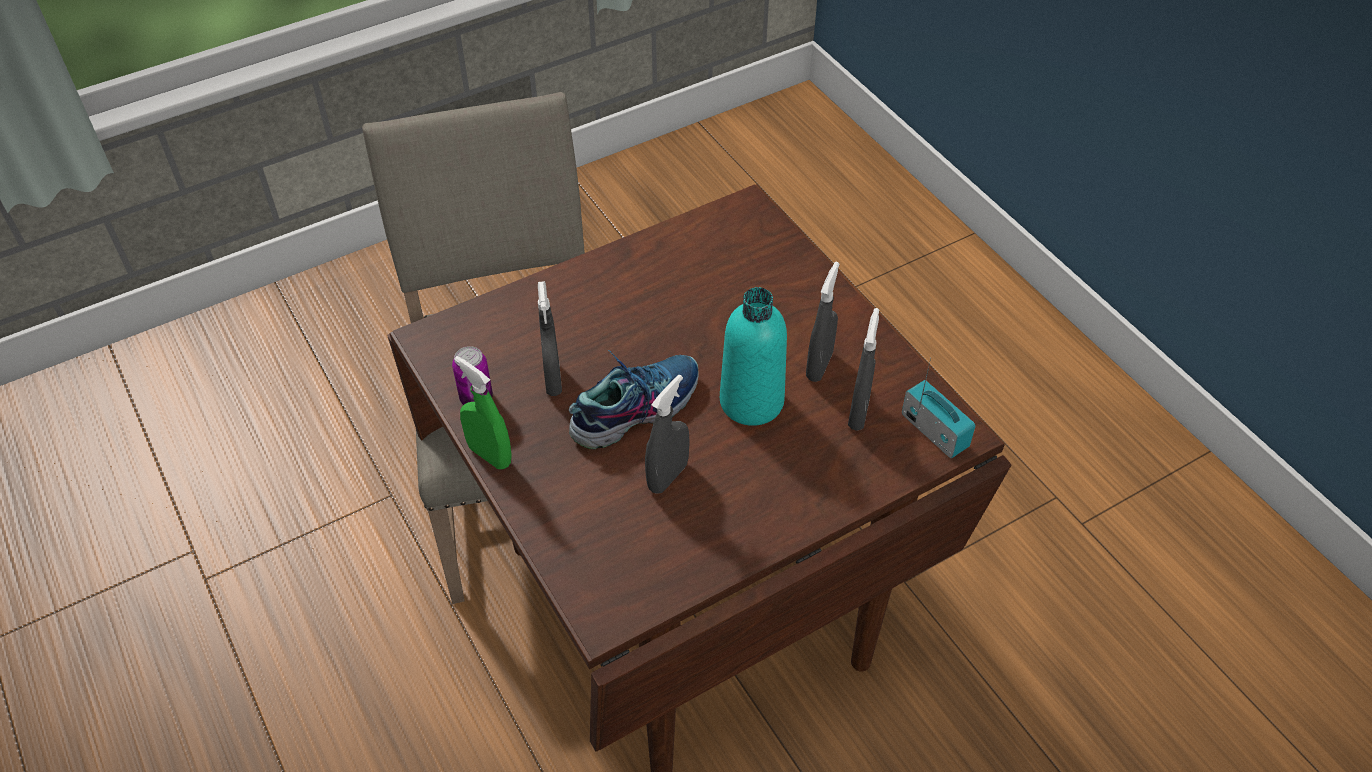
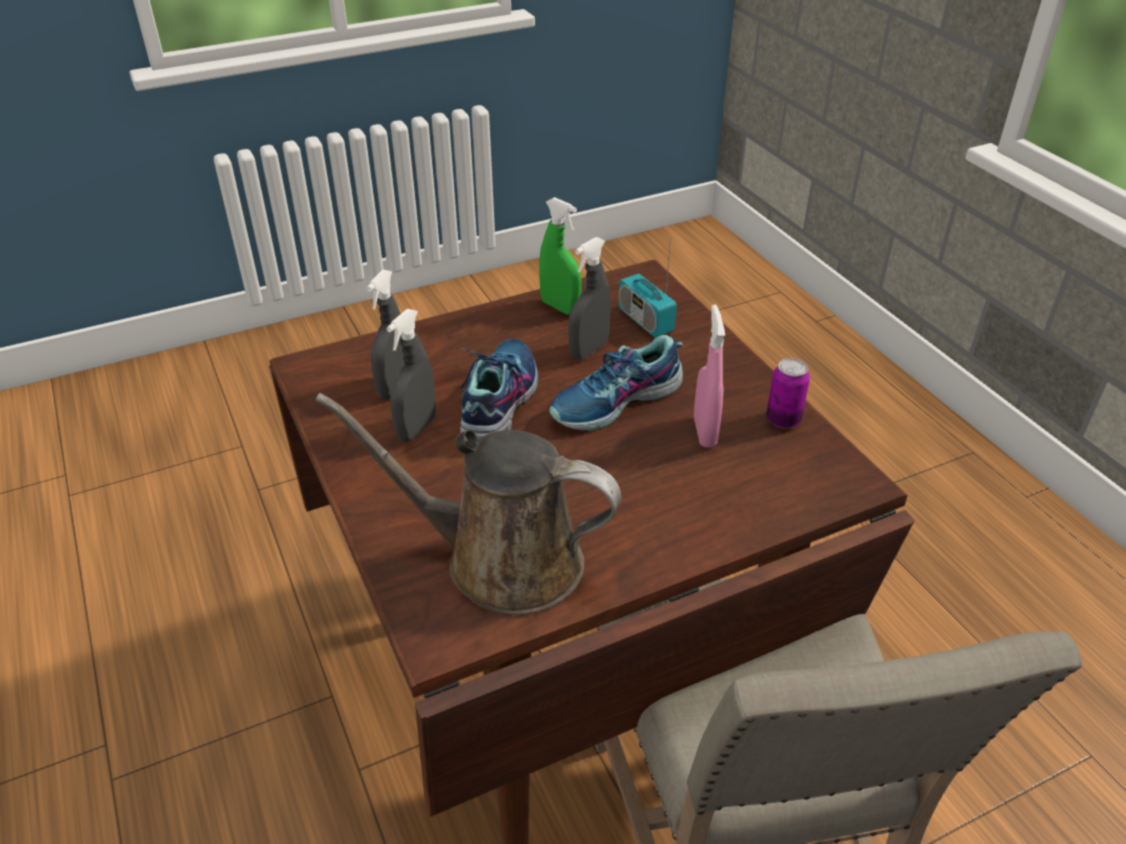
camera: 175 degrees left, 10 degrees down
green spray bottle [454,356,512,469] -> green spray bottle moved to [539,197,582,315]
grey spray bottle [538,281,562,396] -> pink spray bottle [694,304,725,448]
turquoise bottle [720,287,787,426] -> shoe [460,339,538,443]
radio [902,358,975,458] -> radio moved to [619,236,677,338]
none -> brown watering can [315,393,621,615]

